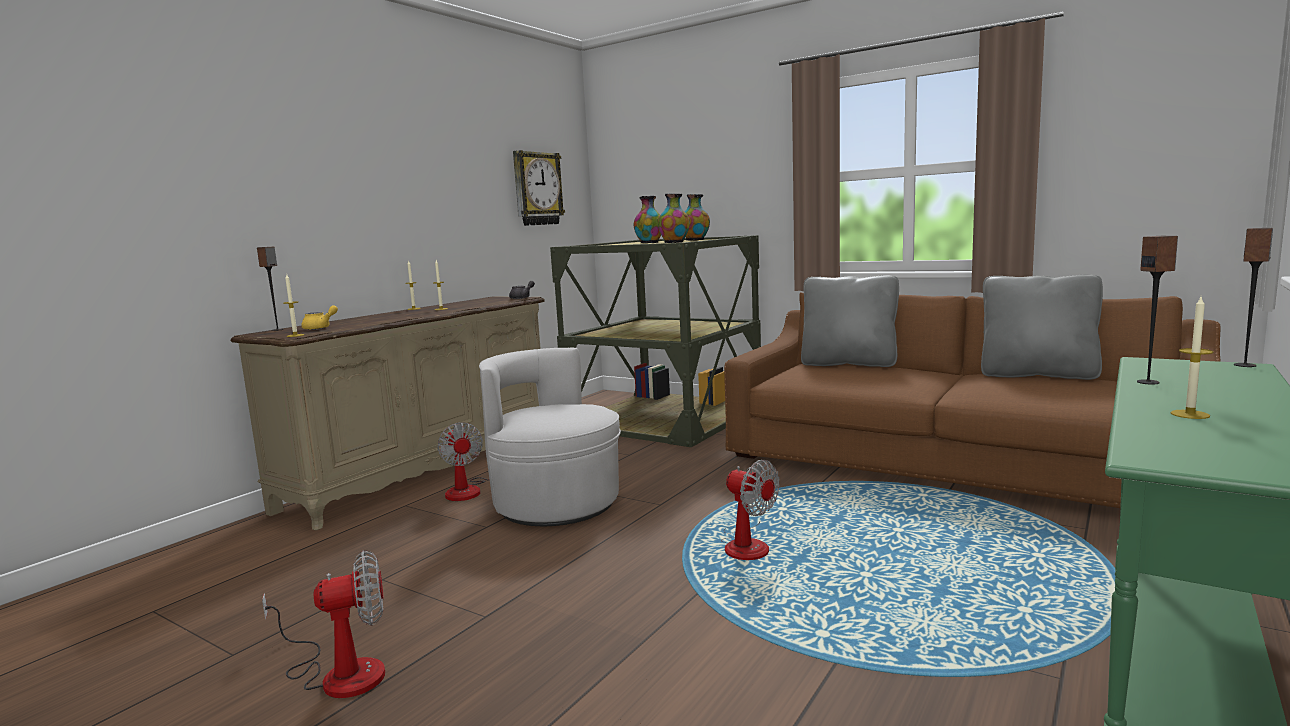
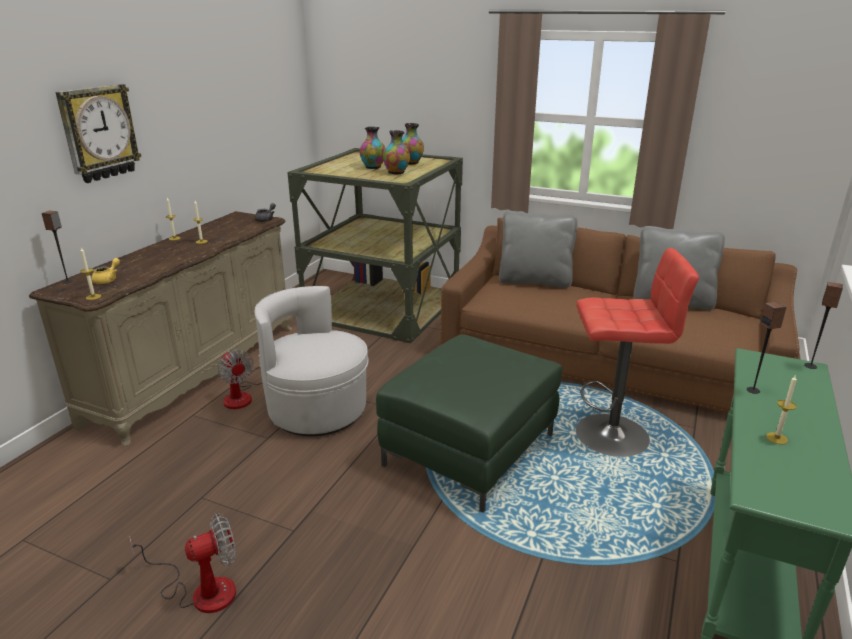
camera: 10 degrees left, 15 degrees up
wall clock [513,150,565,226] -> wall clock moved to [55,84,142,183]
fan [722,460,780,560] -> green ottoman [376,334,562,513]
none -> red stool [576,248,699,457]

